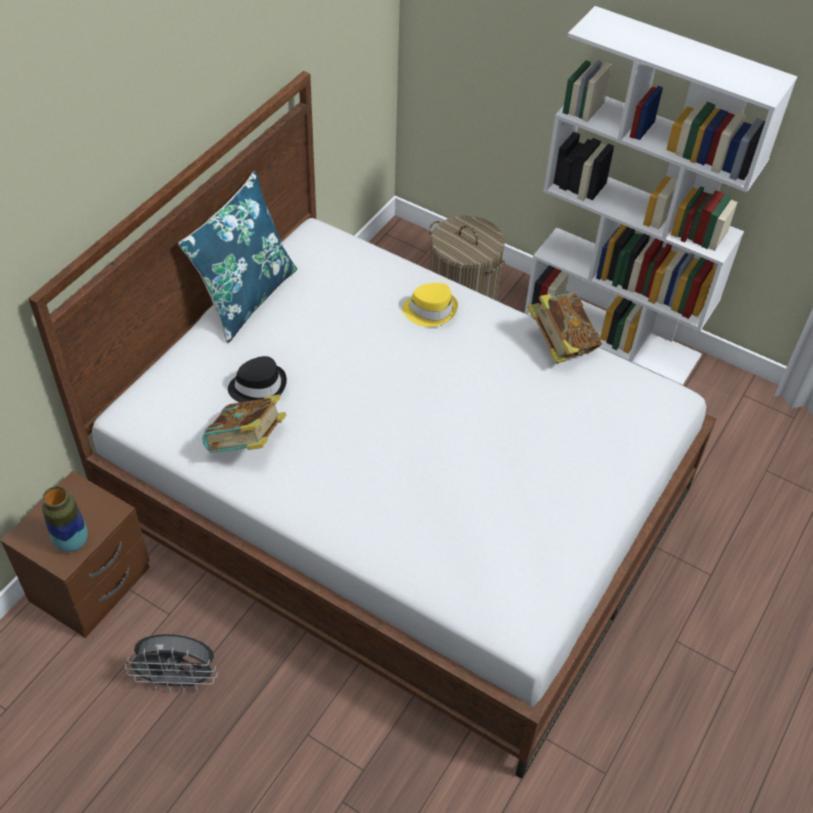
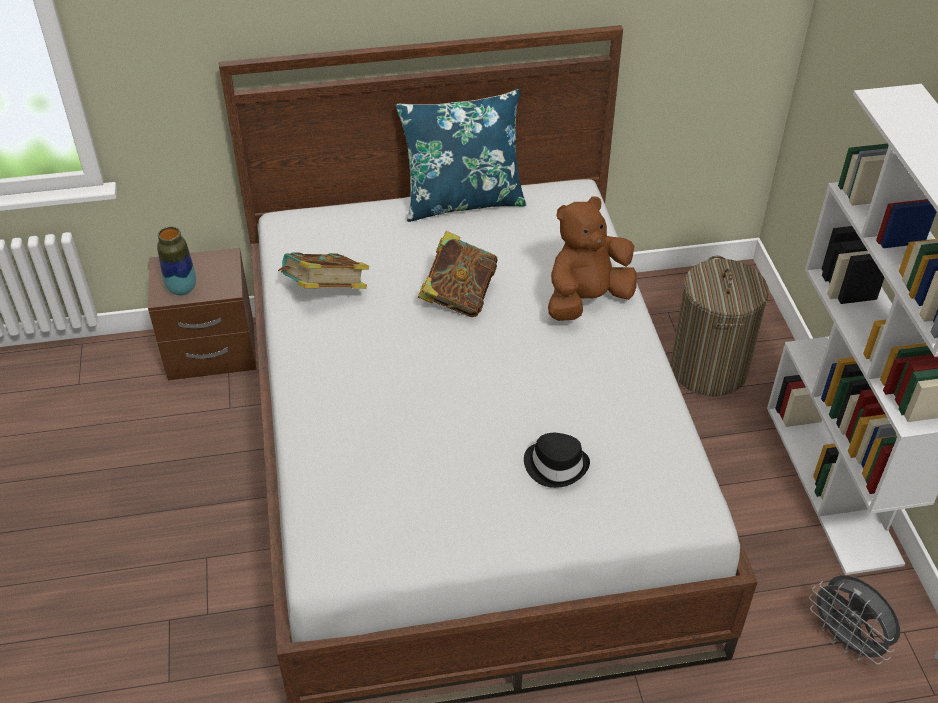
camera: 50 degrees right, 5 degrees down
grey fan [125,634,218,693] -> grey fan moved to [809,575,900,665]
black hat [228,356,287,403] -> black hat moved to [524,433,590,488]
yellow hat [402,283,458,327] -> brown plush toy [548,196,637,321]
book [527,292,602,364] -> book moved to [418,231,498,317]

